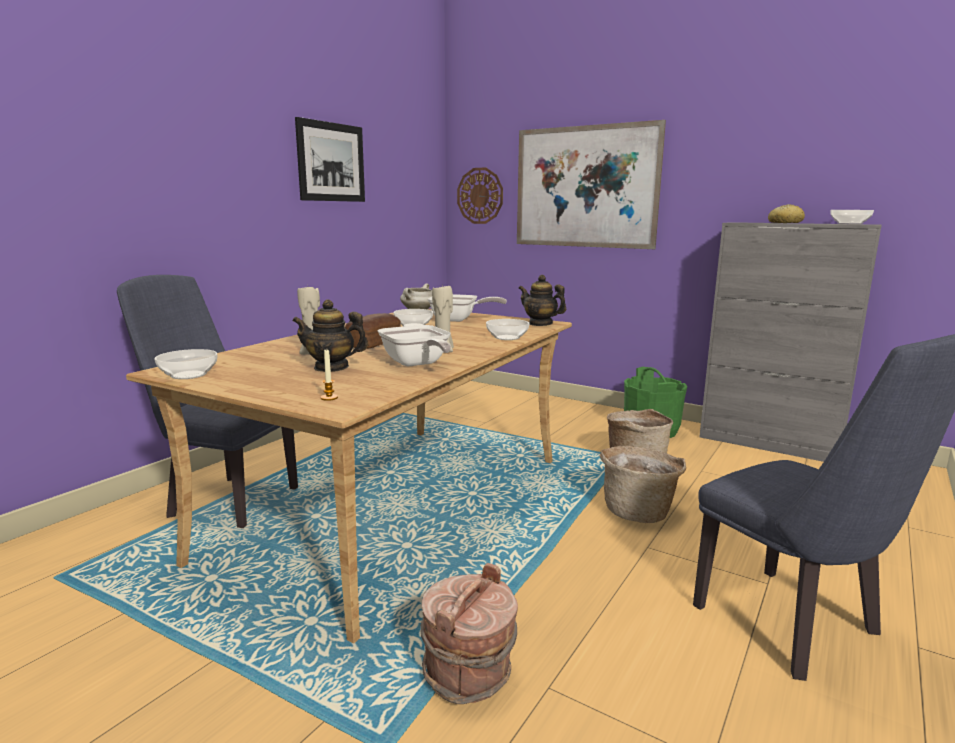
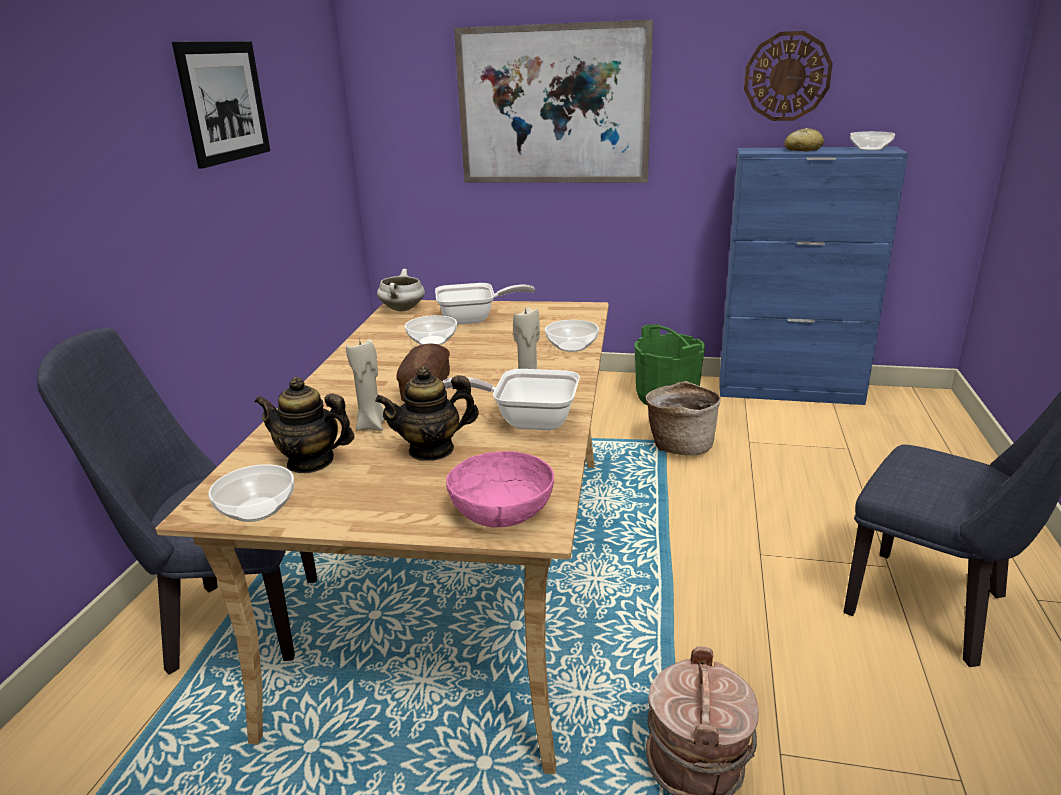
camera: 20 degrees left, 10 degrees up
candle [321,348,338,401] -> pink bowl [446,451,554,528]
frying pan [378,325,451,366] -> frying pan turned 150 degrees clockwise [442,369,580,430]
wall clock [457,167,503,224] -> wall clock moved to [744,31,833,121]
teapot [518,275,566,326] -> teapot moved to [254,377,355,473]
basket [600,446,686,523] -> none
grey cabinet [699,222,882,462] -> blue cabinet [719,147,908,405]

